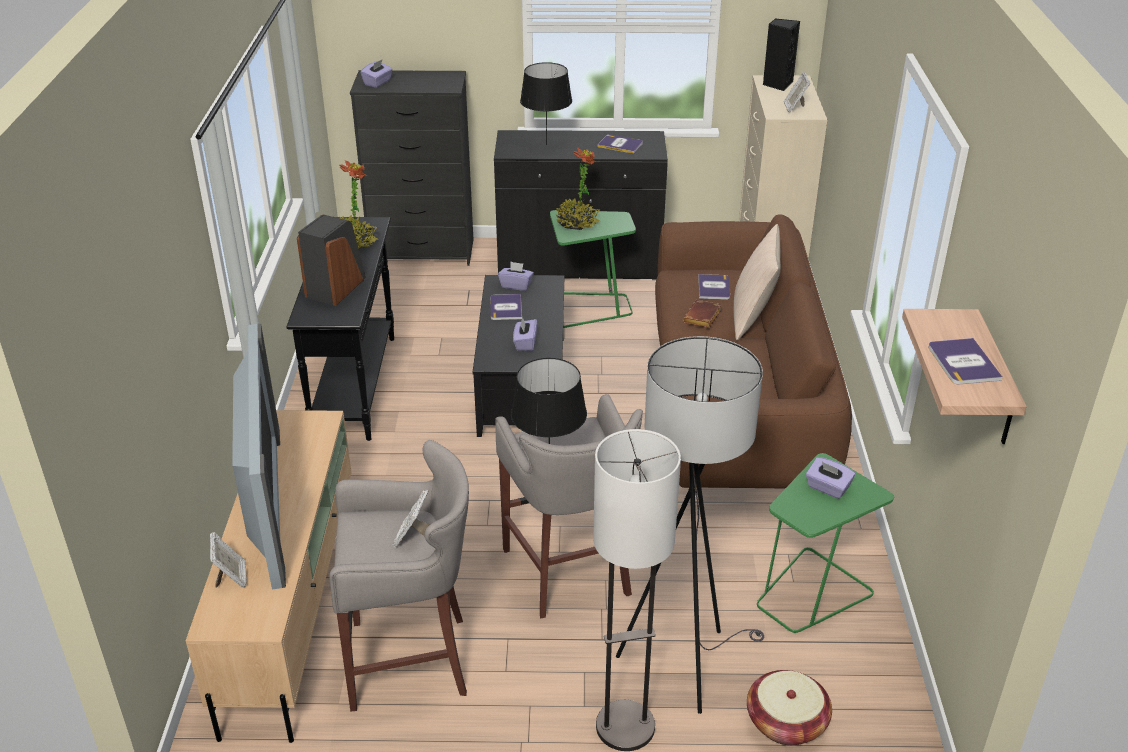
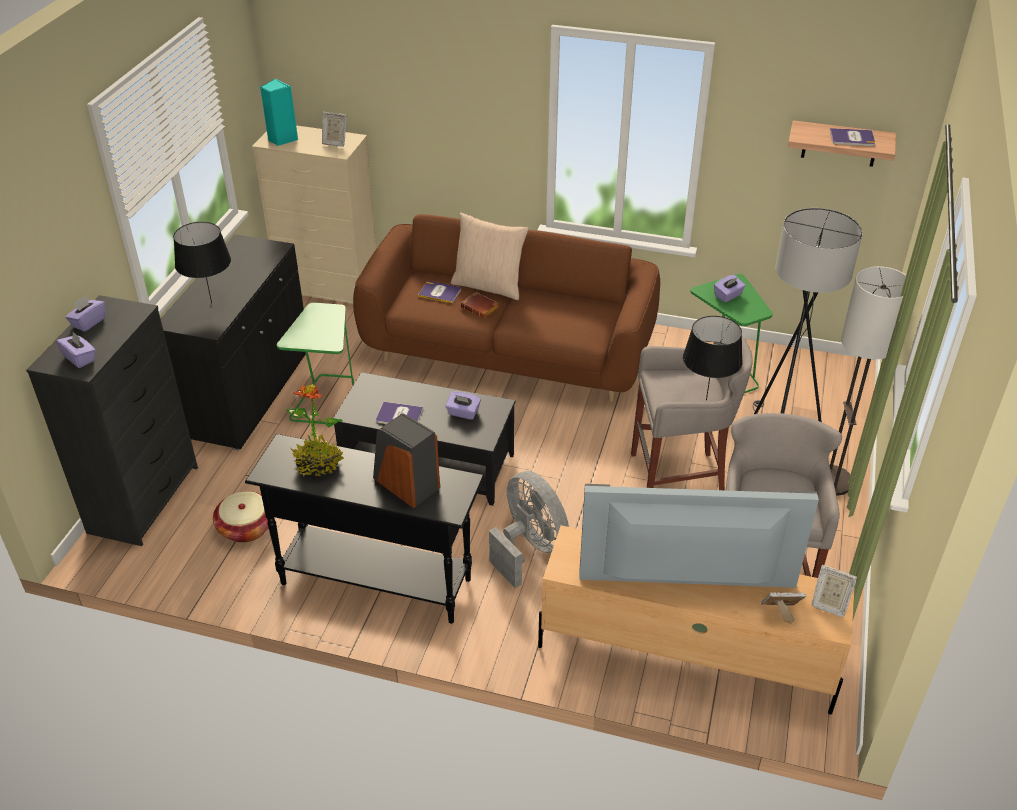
camera: 75 degrees left, 5 degrees up
picture frame [392,490,430,548] -> picture frame moved to [812,565,857,617]
purple tissue box [498,261,534,291] -> purple tissue box moved to [66,296,106,332]
potted plant [555,147,600,230] -> none
book [598,134,643,154] -> none
basket [747,670,832,745] -> basket moved to [213,491,268,543]
black speaker [763,19,800,91] -> turquoise speaker [260,79,298,146]
none -> grey fan [489,471,569,588]

